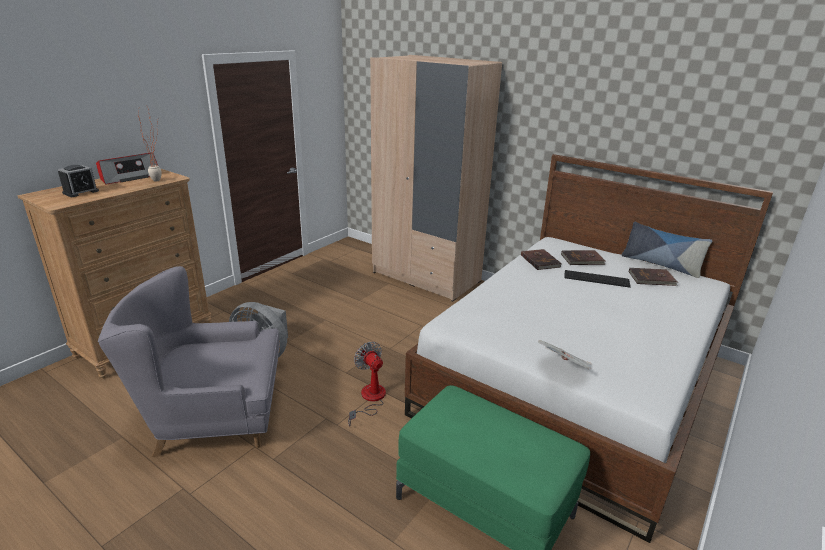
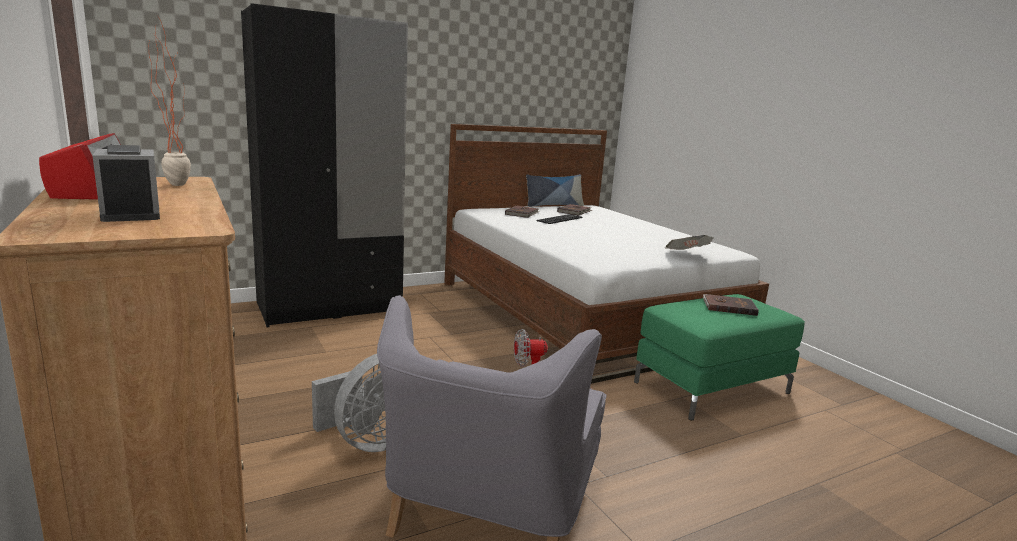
camera: 65 degrees left, 10 degrees down
beige wardrobe [370,55,502,302] -> black wardrobe [241,3,408,327]
brown book [521,249,562,270] -> brown book moved to [703,294,759,316]

